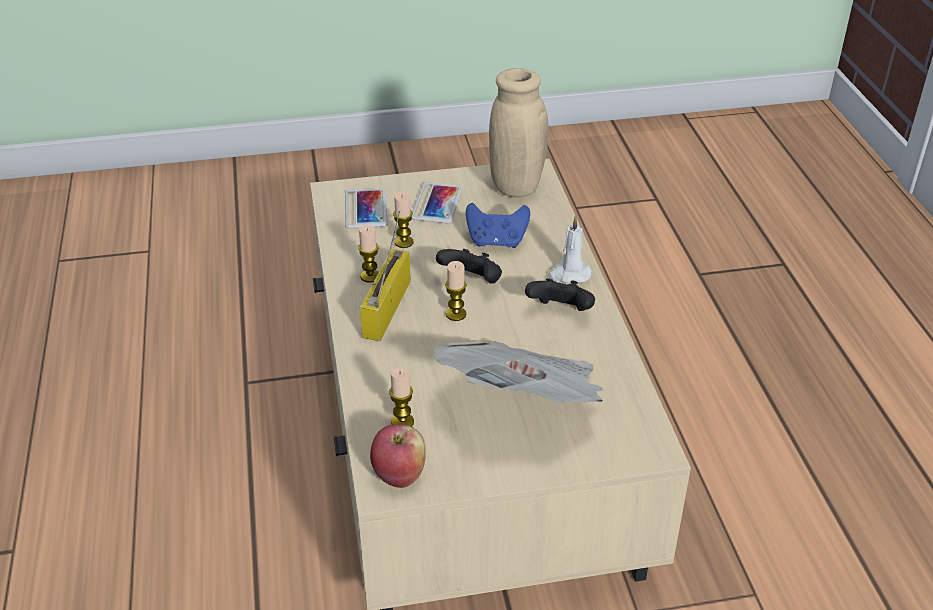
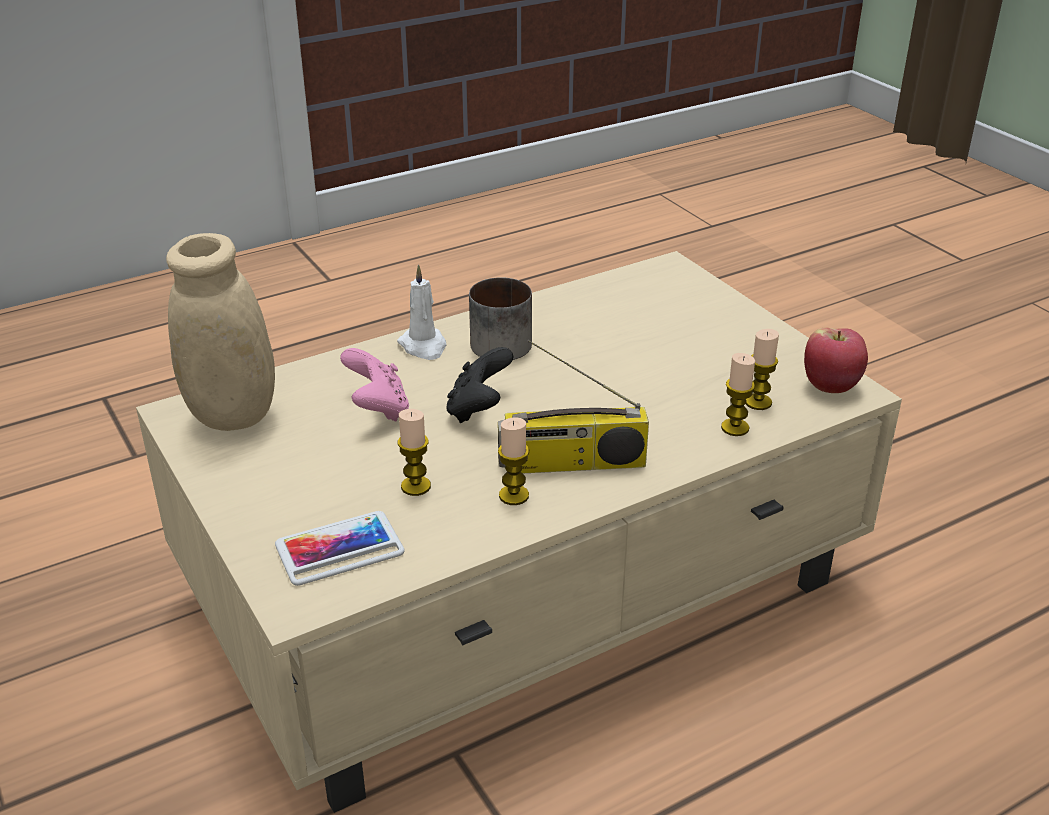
camera: 110 degrees left, 5 degrees down
phone [412,182,463,223] -> none
newspaper [433,341,603,403] -> none
candle [445,261,467,321] -> candle moved to [721,353,755,436]
blue game controller [466,203,530,248] -> pink game controller [340,348,409,421]
black game controller [525,279,595,311] -> mug [469,277,532,360]

